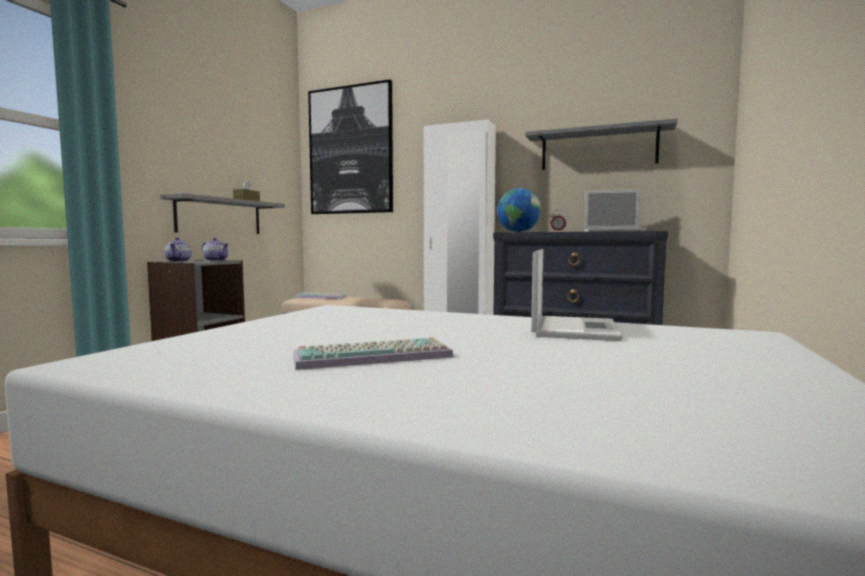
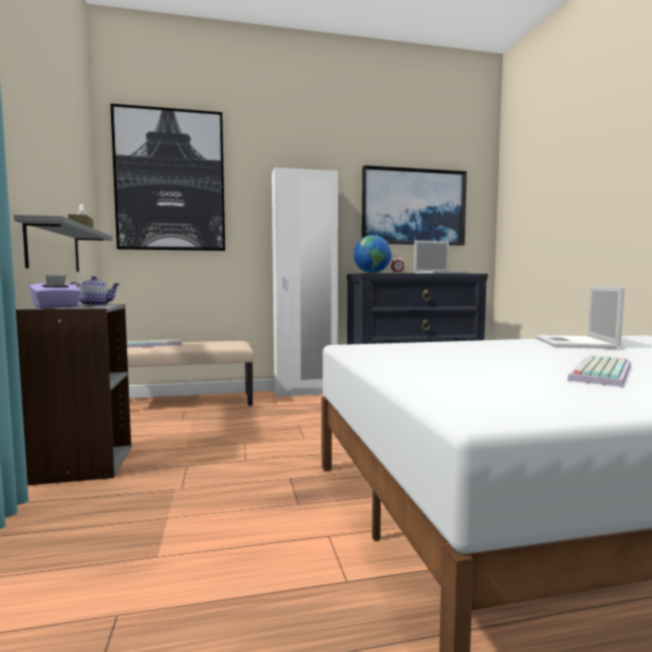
camera: 35 degrees left, 0 degrees up
teapot [164,237,192,262] -> purple tissue box [29,275,82,308]
grey shelf [525,118,678,170] -> picture [362,165,467,245]
laptop [531,249,623,341] -> laptop turned 150 degrees counterclockwise [535,286,624,349]

